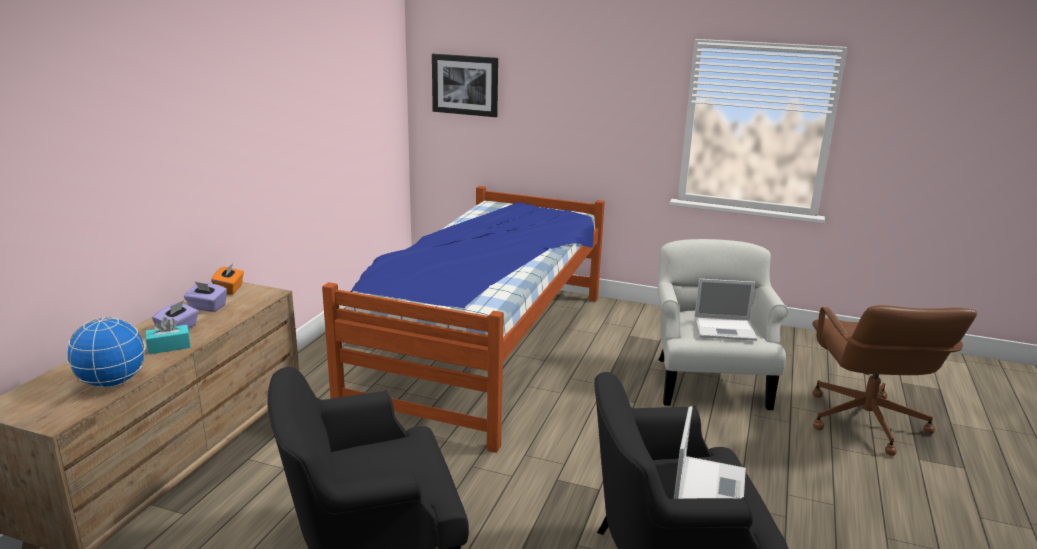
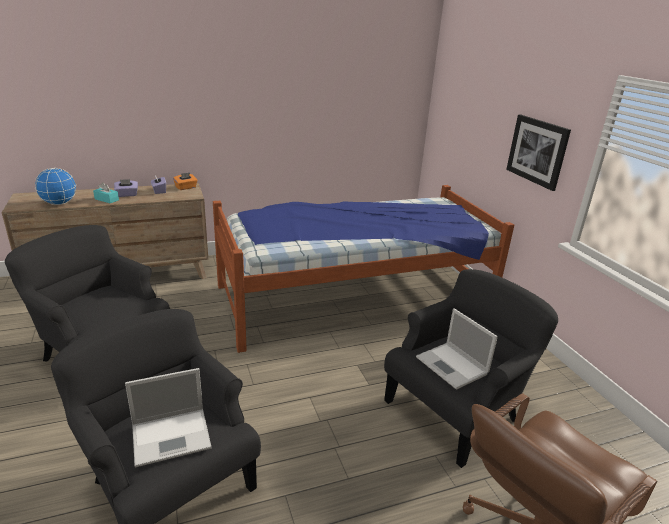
camera: 50 degrees right, 5 degrees up
picture [432,54,498,117] -> picture moved to [506,114,571,191]
white armchair [657,239,789,410] -> black armchair [384,269,558,468]

